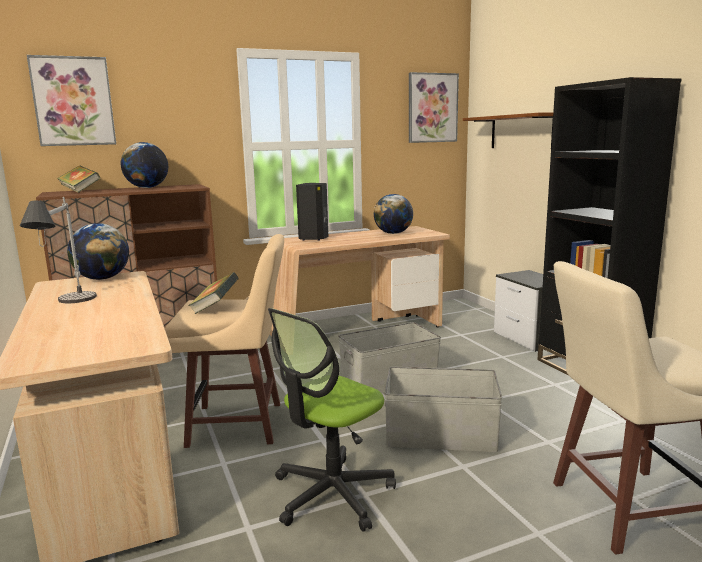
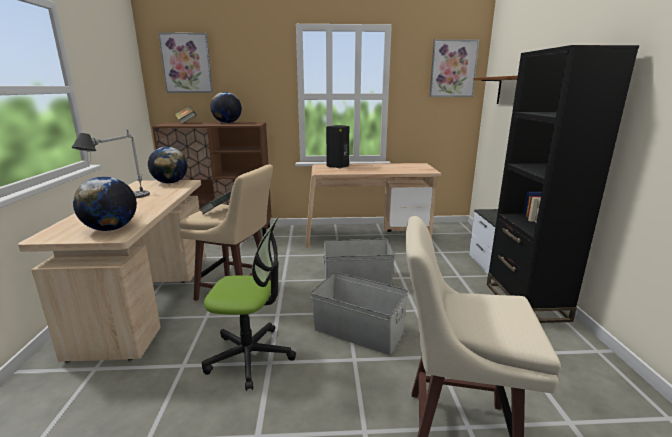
camera: 20 degrees right, 5 degrees up
office chair [268,308,396,532] -> office chair turned 150 degrees counterclockwise [202,217,296,391]
globe [374,194,413,234] -> globe moved to [73,176,137,231]

